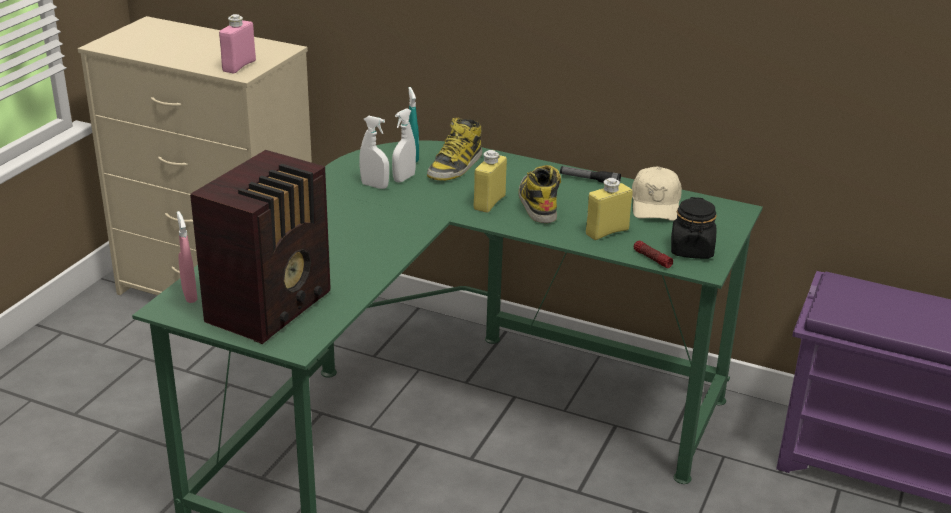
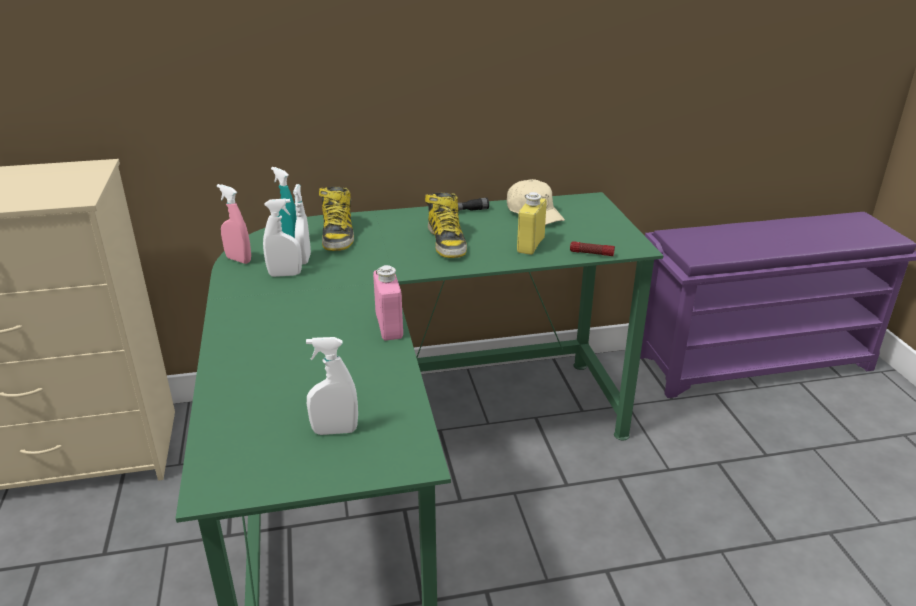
camera: 35 degrees left, 0 degrees up
pink spray bottle [177,211,198,303] -> pink spray bottle moved to [217,184,251,264]
radio [190,150,331,344] -> white spray bottle [306,337,358,435]
pink bottle [219,14,256,73] -> pink bottle moved to [373,265,403,340]
yellow bottle [474,150,507,213] -> none
boot [519,165,561,223] -> boot turned 150 degrees counterclockwise [425,193,467,258]
black jar [671,197,717,259] -> none

